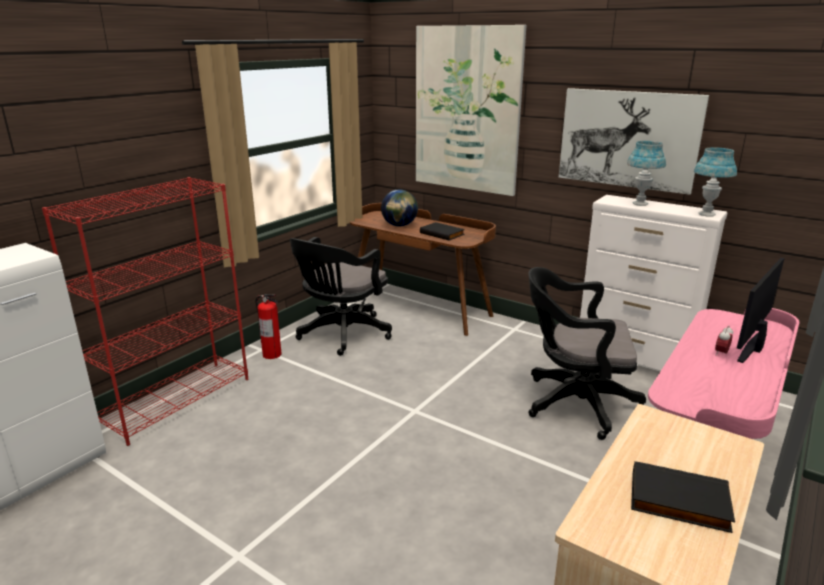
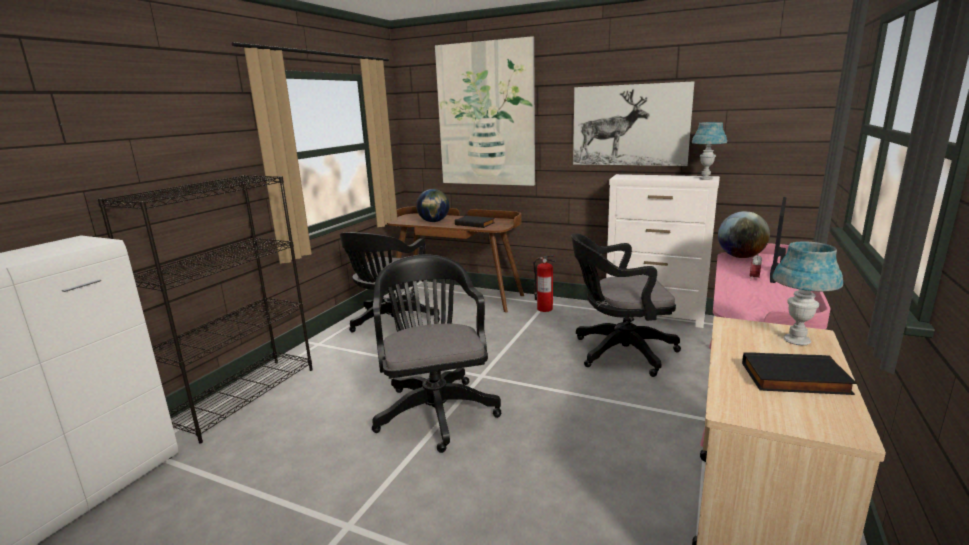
camera: 10 degrees left, 5 degrees down
red bookcase [42,177,248,446] -> black bookcase [98,175,313,444]
fire extinguisher [255,294,282,359] -> fire extinguisher moved to [533,255,556,312]
blue table lamp [627,141,666,206] -> blue table lamp moved to [773,242,843,345]
none -> black office chair [372,255,502,453]
none -> globe [718,211,770,258]

